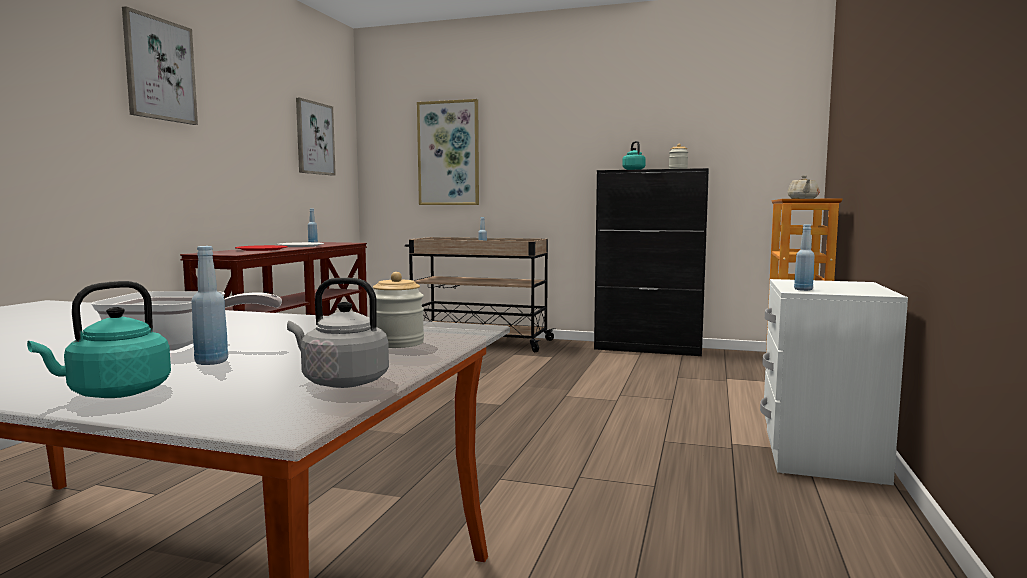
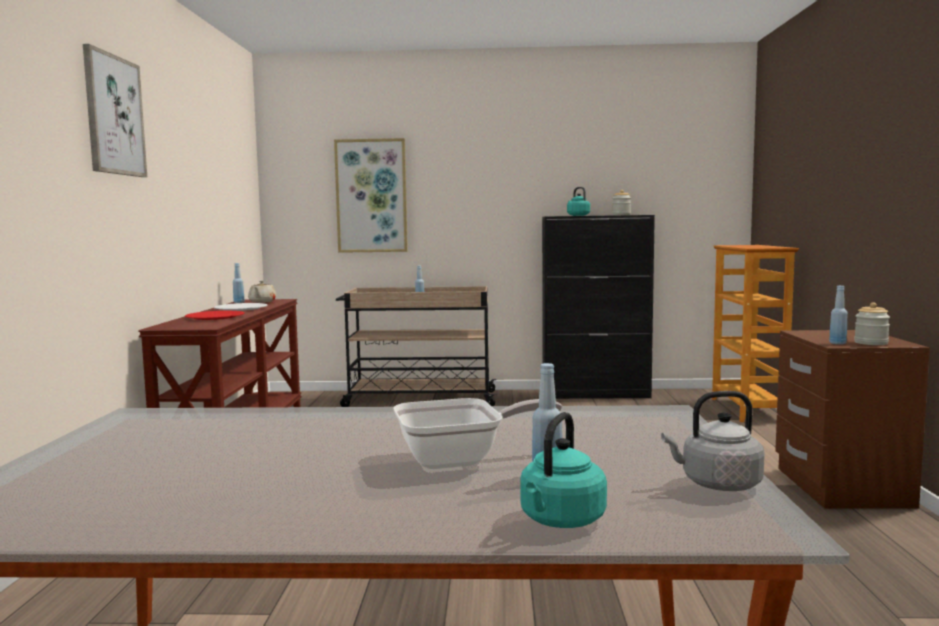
camera: 15 degrees left, 0 degrees up
picture [296,98,336,176] -> none
jar [373,272,424,348] -> jar moved to [854,302,890,345]
white nightstand [760,279,908,485] -> brown nightstand [775,330,930,509]
beige teapot [787,176,819,199] -> beige teapot moved to [248,280,276,303]

